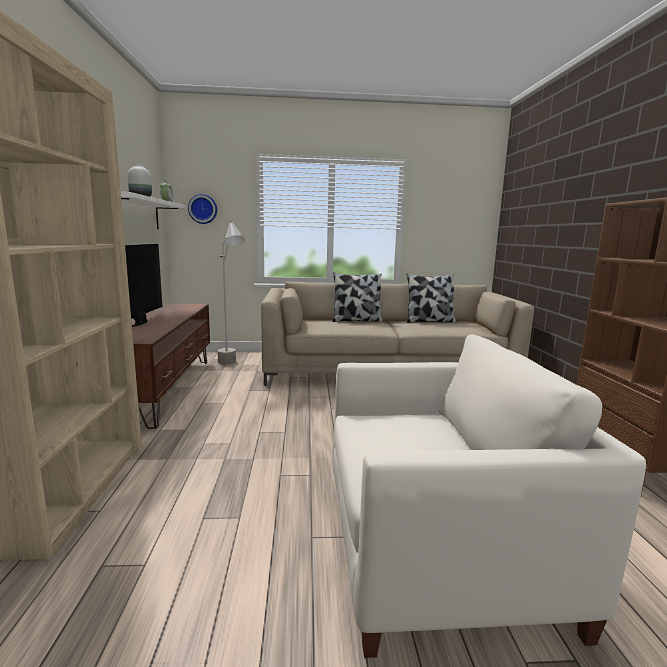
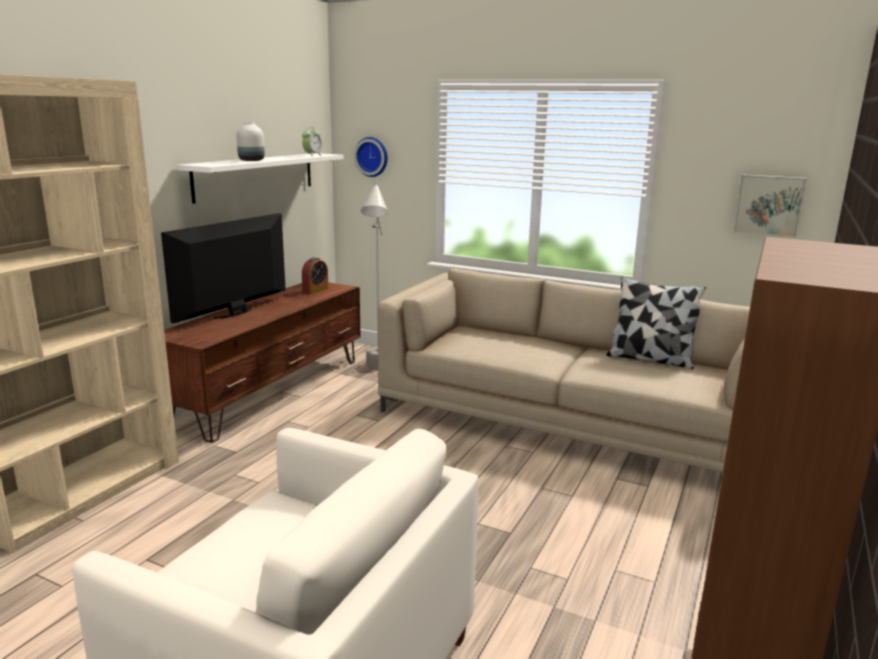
camera: 30 degrees right, 5 degrees up
pillow [332,272,383,322] -> none
none -> alarm clock [302,257,329,294]
none -> picture [733,174,807,238]

